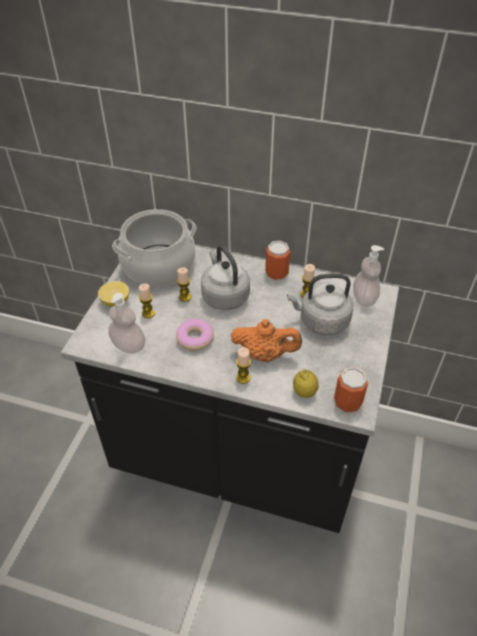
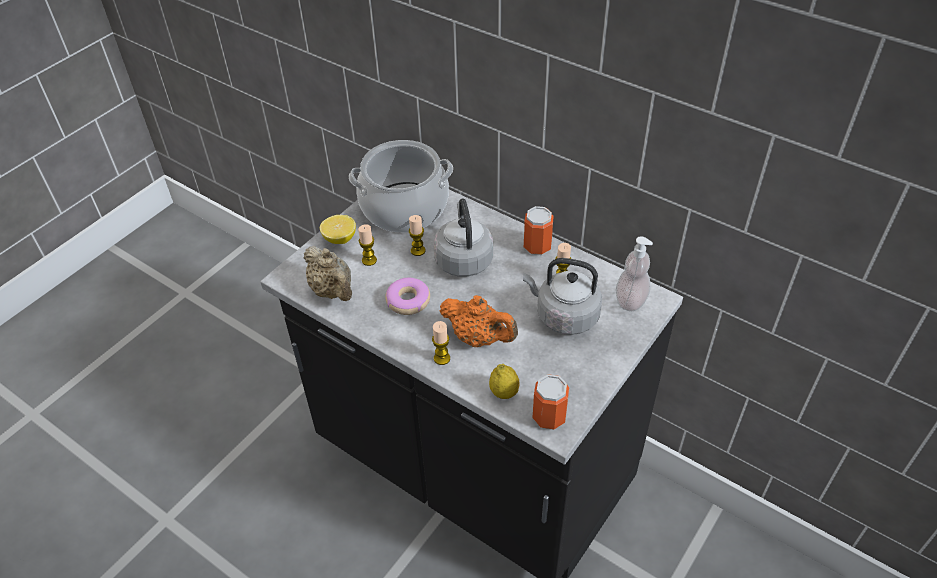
camera: 20 degrees right, 0 degrees up
soap dispenser [108,293,145,354] -> beige teapot [303,246,352,301]

